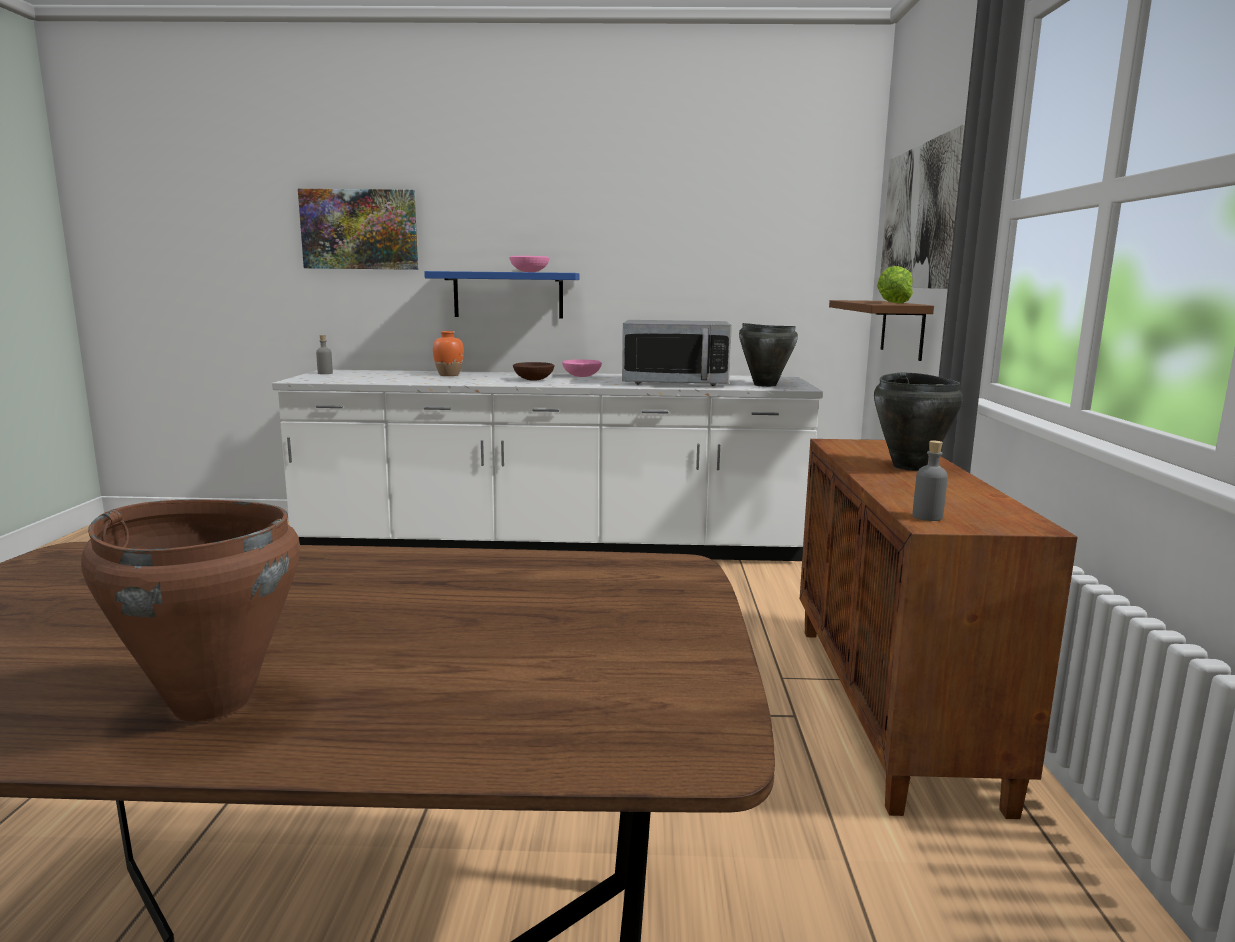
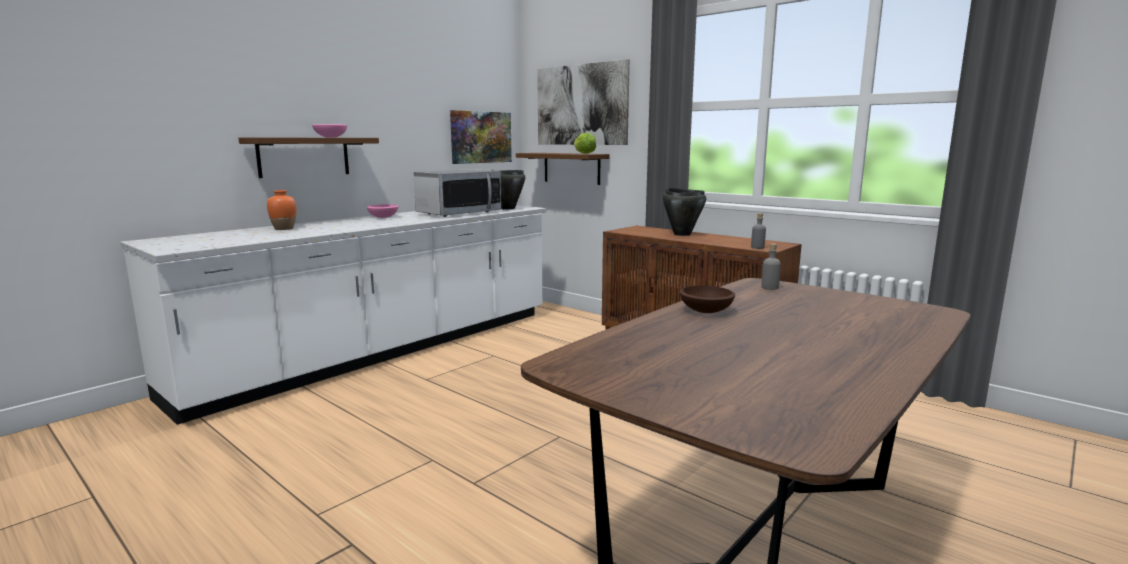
camera: 50 degrees left, 0 degrees up
brown cooking pot [81,500,300,722] -> none
picture [298,189,418,270] -> picture moved to [450,110,512,164]
grey bottle [316,335,333,374] -> grey bottle moved to [761,243,781,290]
blue shelf [424,271,580,318] -> brown shelf [239,138,379,178]
brown bowl [513,362,555,380] -> brown bowl moved to [680,286,736,313]

